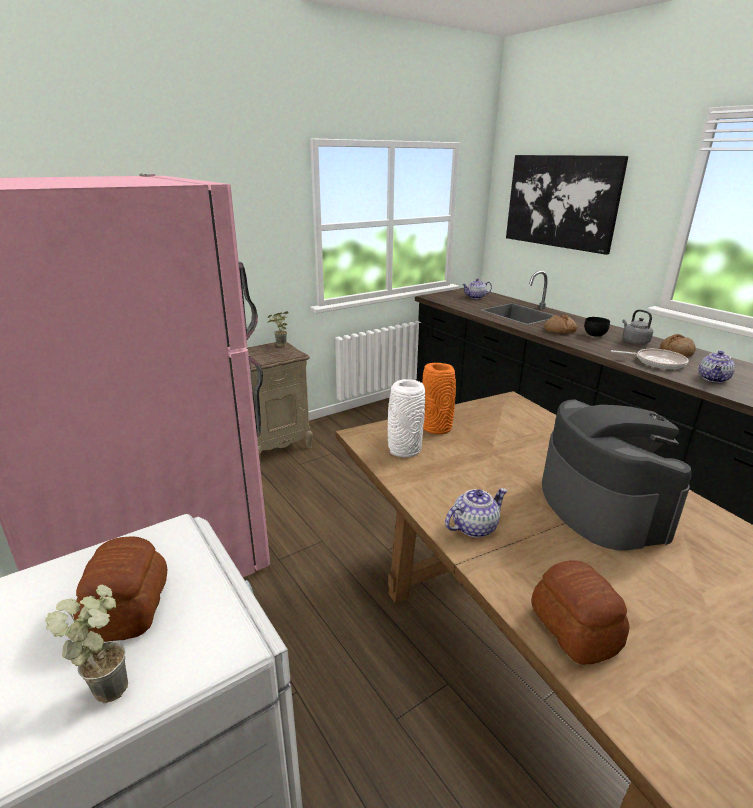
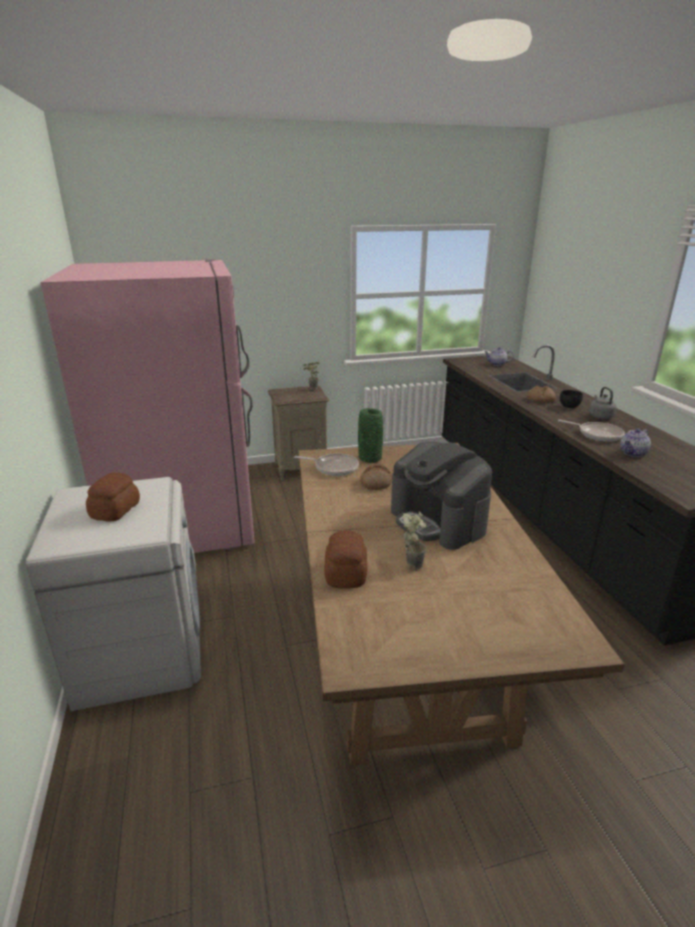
camera: 20 degrees right, 0 degrees up
potted plant [45,585,128,703] -> potted plant moved to [403,511,427,570]
white vase [388,379,426,457] -> frying pan [294,453,359,476]
orange vase [422,363,456,434] -> green vase [358,408,383,463]
teapot [445,488,507,538] -> none
picture [506,155,628,255] -> none
coffee machine [542,399,692,551] -> coffee machine turned 135 degrees clockwise [391,442,492,550]
bread [660,334,696,357] -> bread moved to [360,464,392,490]

